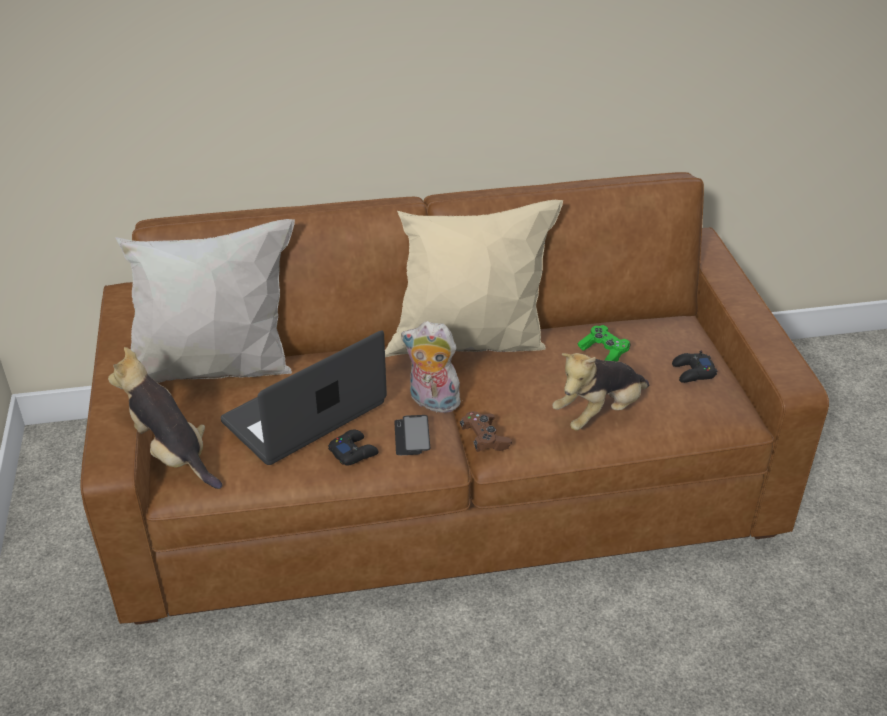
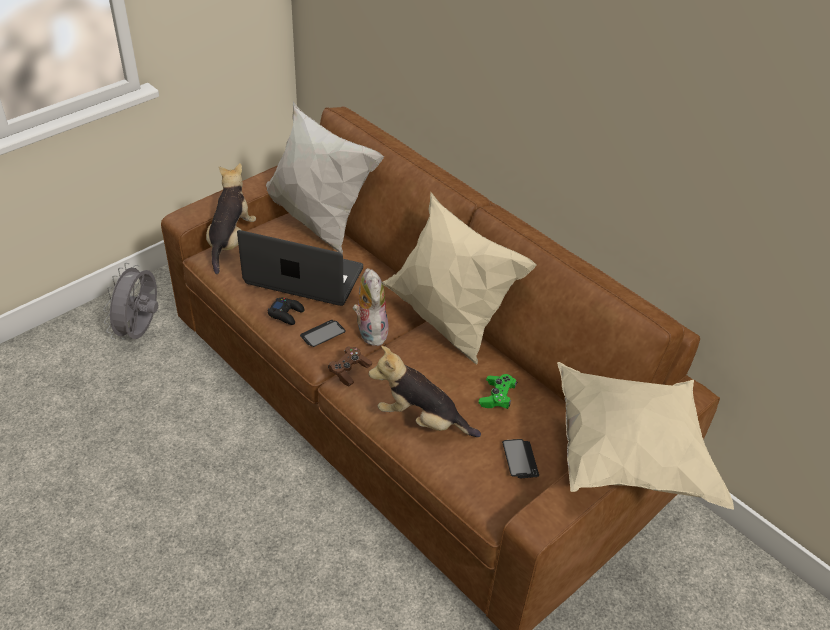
camera: 55 degrees right, 5 degrees up
black game controller [672,351,717,383] -> phone [502,439,539,478]
none -> grey fan [103,263,158,340]
none -> beige pillow [557,362,734,510]

